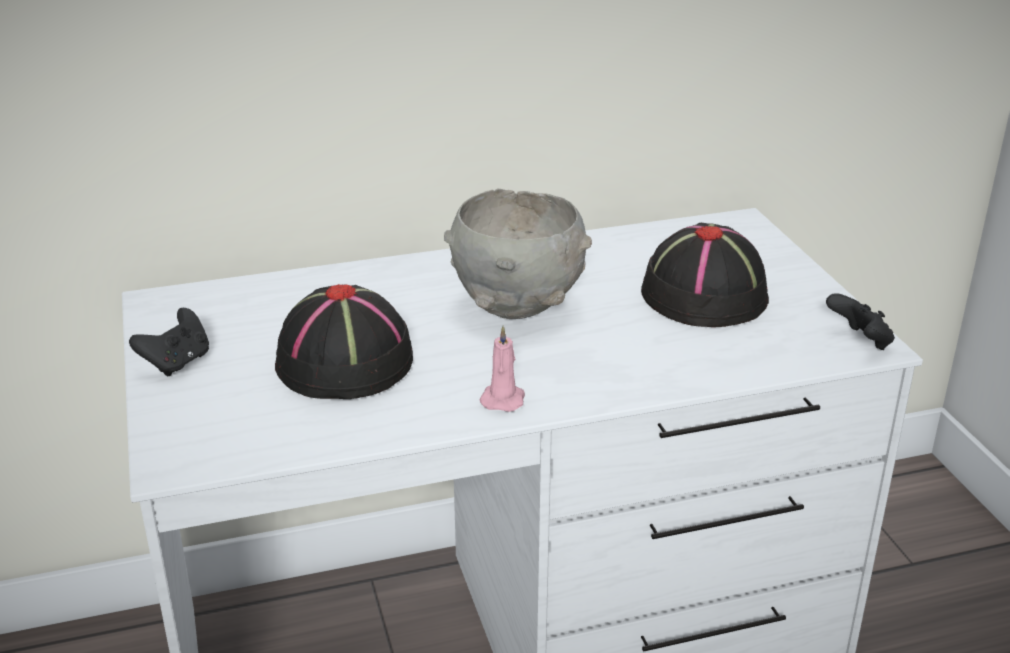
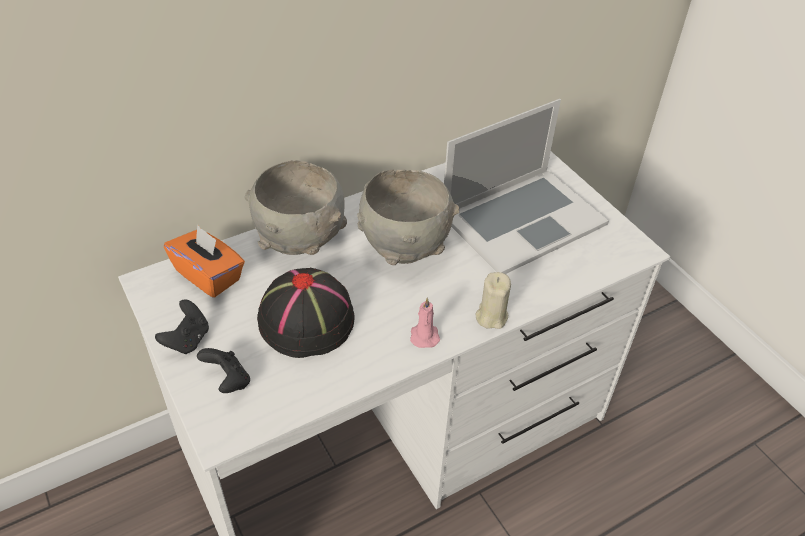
camera: 15 degrees left, 15 degrees up
black hat [641,223,769,327] -> laptop [444,99,609,274]
black game controller [826,293,895,350] -> black game controller moved to [197,348,250,393]
none -> orange tissue box [164,225,245,298]
none -> grey bowl [244,160,347,255]
none -> beige candle [476,272,511,329]

